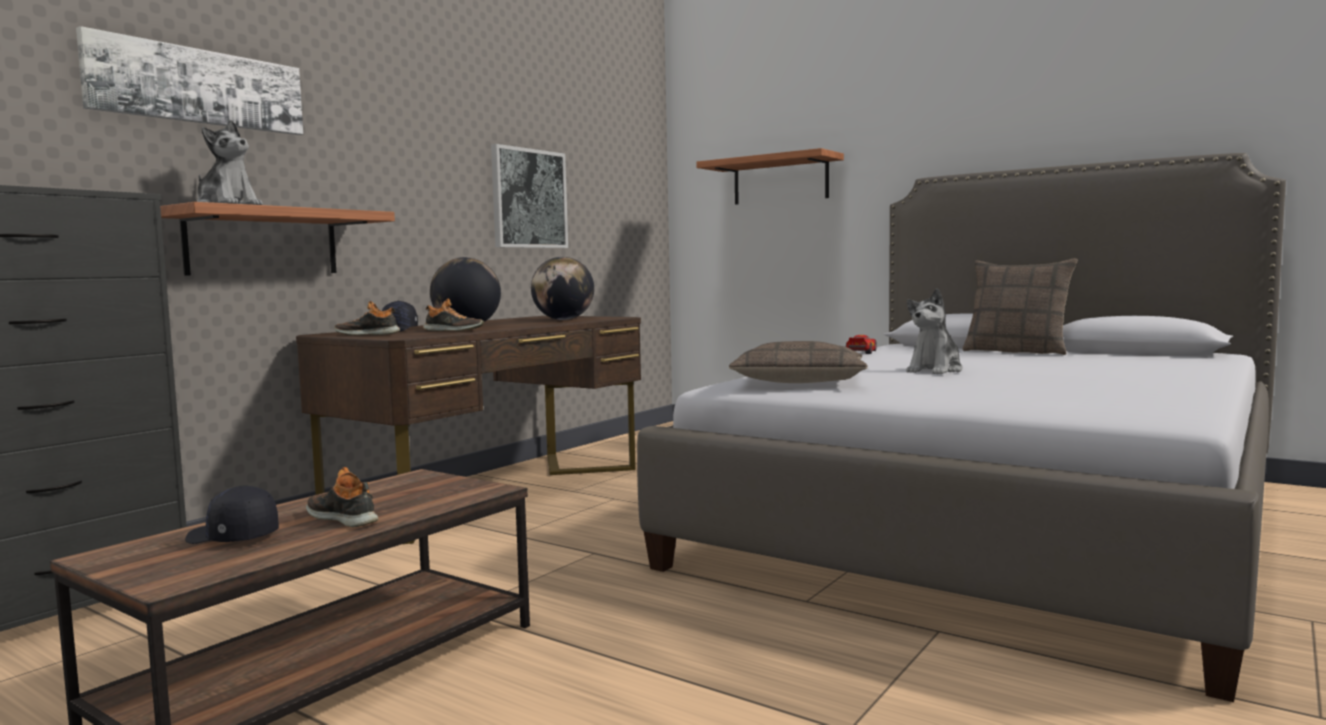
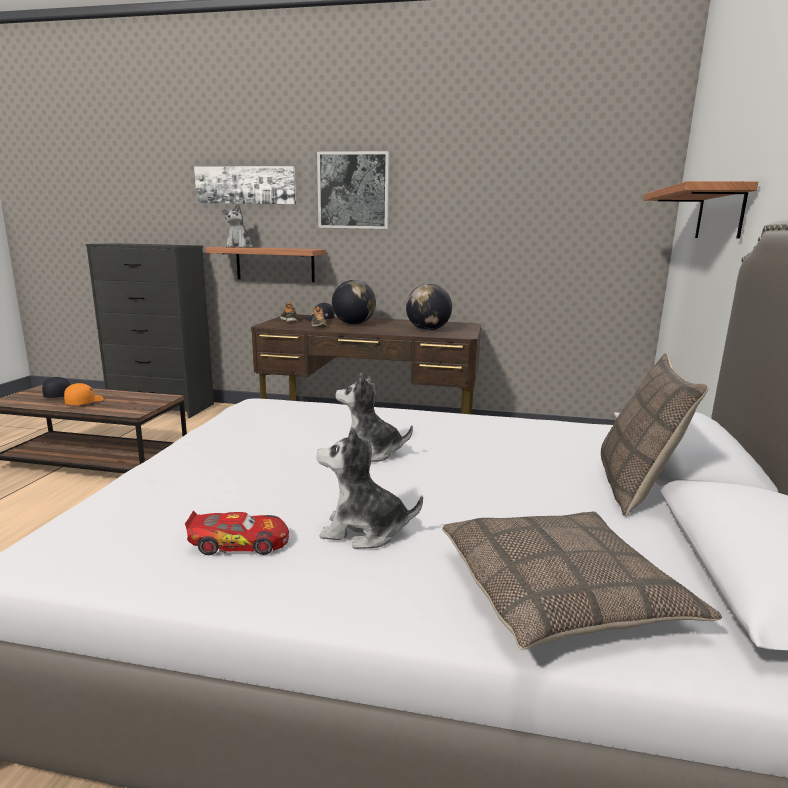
camera: 65 degrees right, 10 degrees up
shoe [306,467,379,527] -> orange cap [64,383,104,405]
picture [491,144,568,248] -> picture moved to [317,151,389,229]
pillow [729,341,868,383] -> pillow moved to [442,511,722,650]
toy car [846,335,877,354] -> toy car moved to [185,511,289,555]
none -> plush toy [316,427,423,549]

